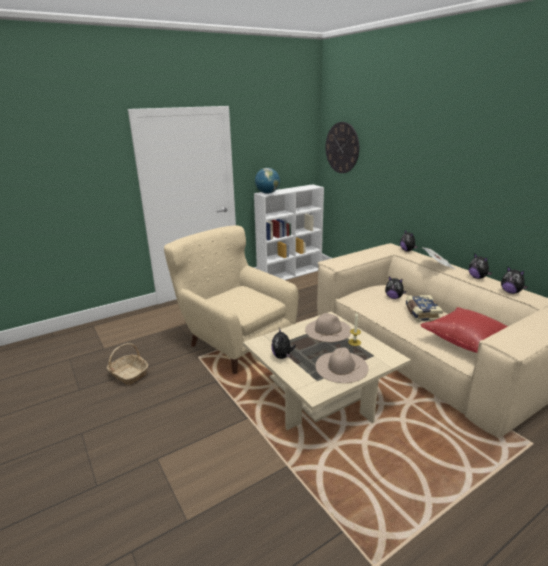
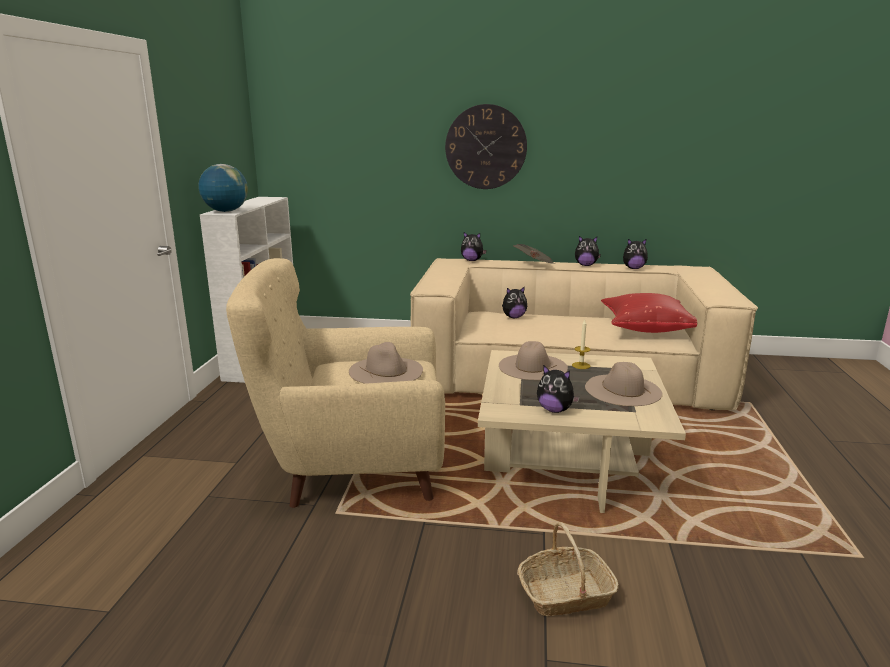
camera: 50 degrees left, 5 degrees down
basket [107,343,148,385] -> basket moved to [517,522,619,616]
wall clock [326,122,359,173] -> wall clock moved to [445,104,527,189]
book [405,295,443,322] -> none
none -> beige hat [349,342,423,384]

